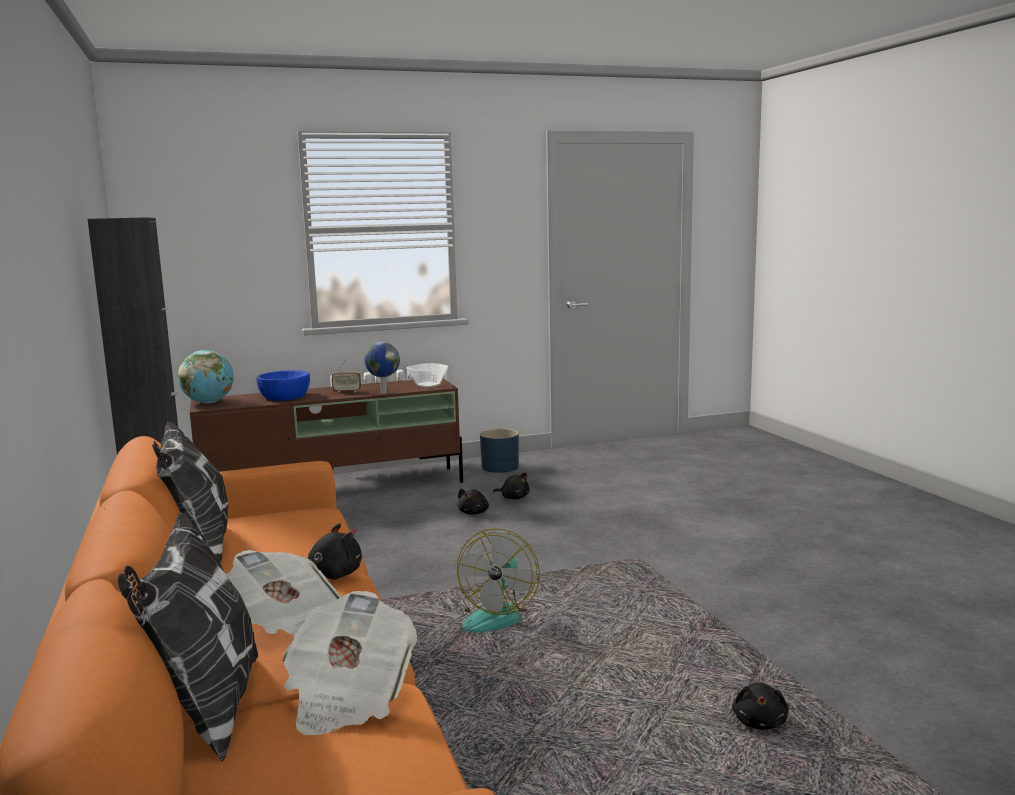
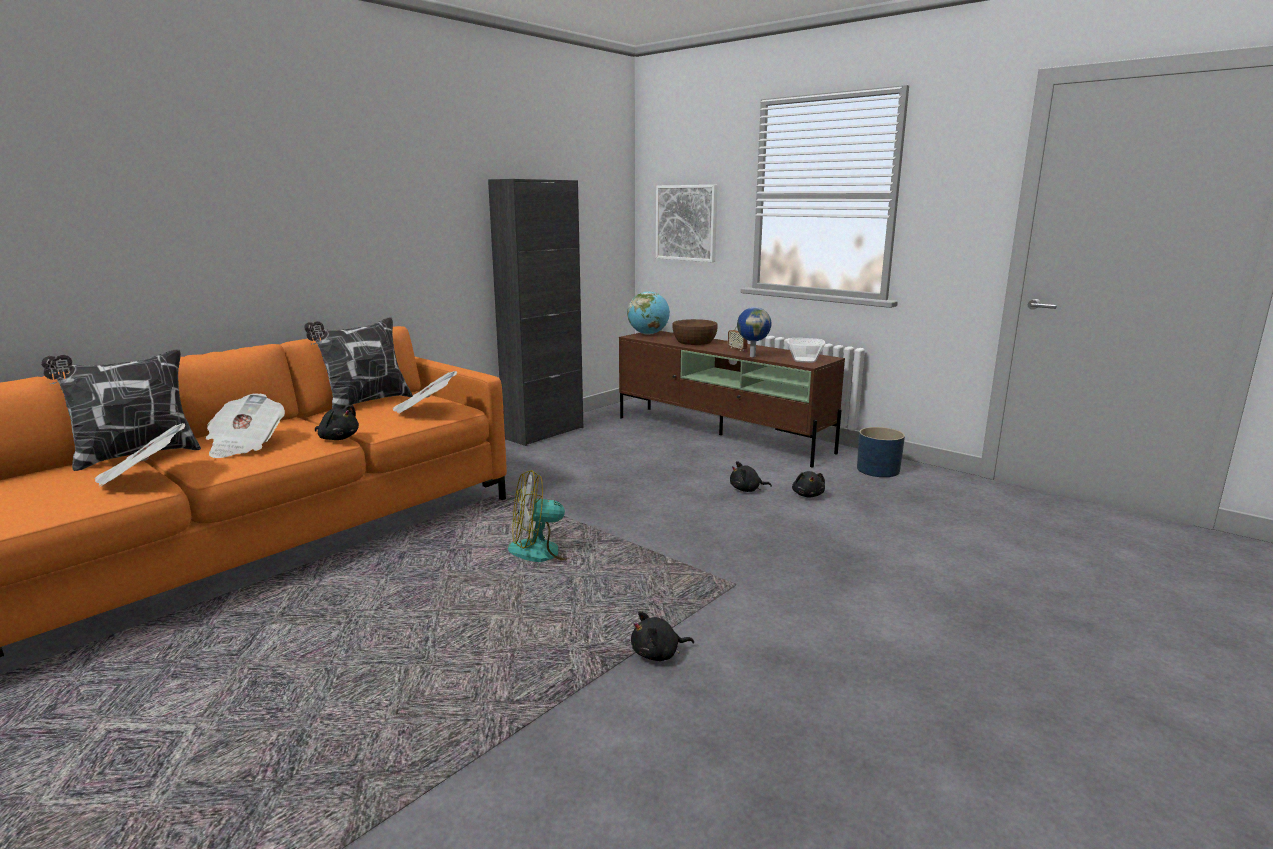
camera: 60 degrees right, 5 degrees up
blue bowl [256,370,310,401] -> brown bowl [672,319,718,345]
black plush toy [732,682,789,730] -> black plush toy moved to [631,611,694,661]
none -> newspaper [392,371,457,414]
none -> picture [656,185,718,262]

